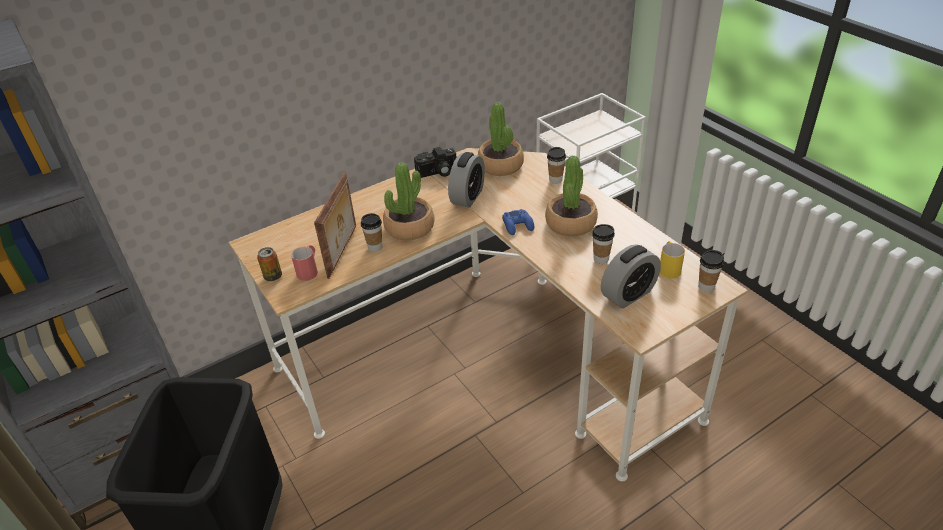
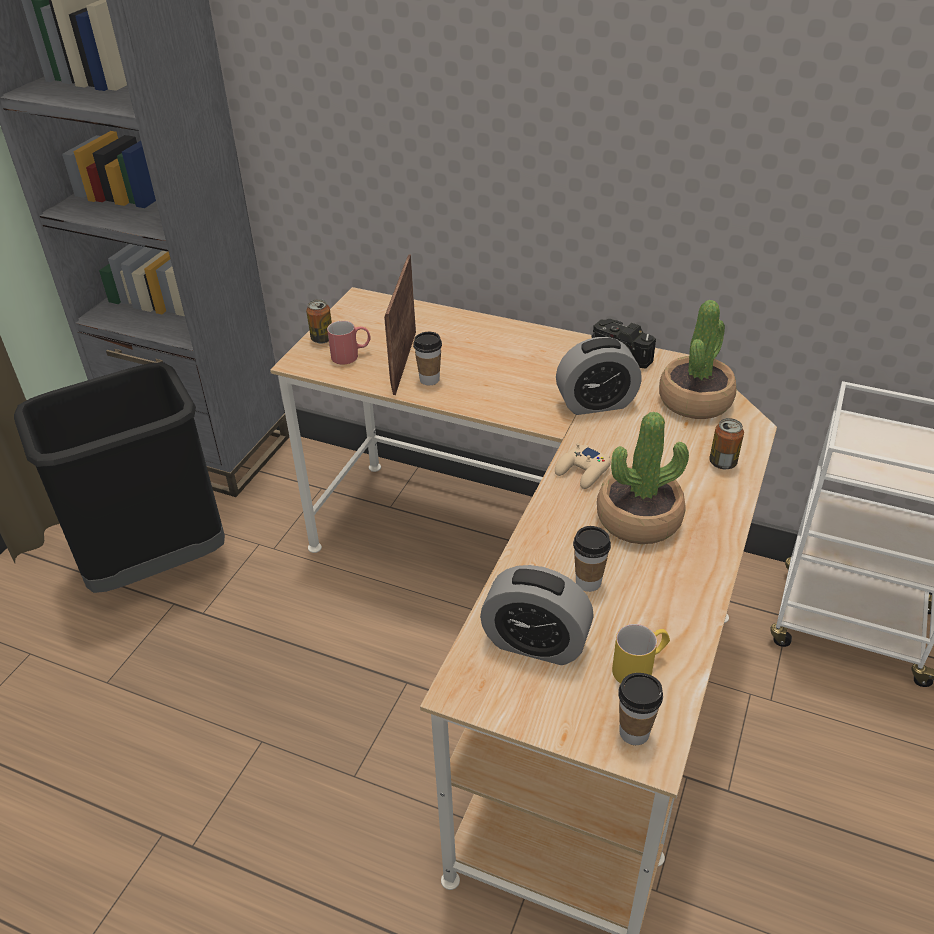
camera: 55 degrees right, 0 degrees up
picture frame [314,171,356,279] -> picture frame turned 120 degrees clockwise [384,255,416,395]
potted plant [383,162,435,240] -> none
blue game controller [502,209,534,235] -> beige game controller [555,443,611,489]
cup [547,147,566,184] -> can [709,418,744,469]

